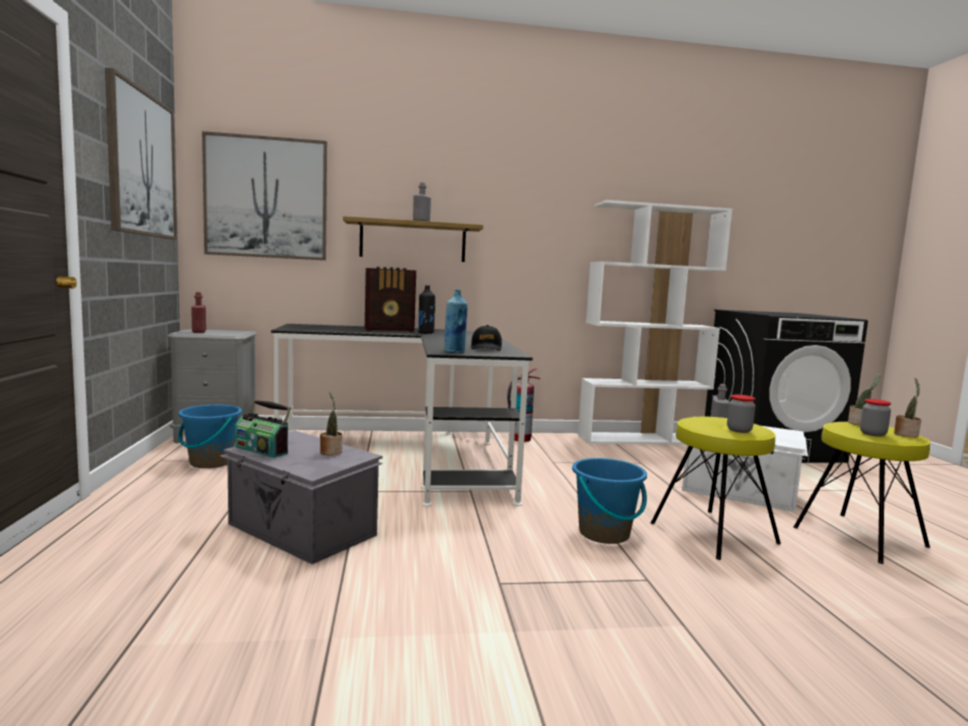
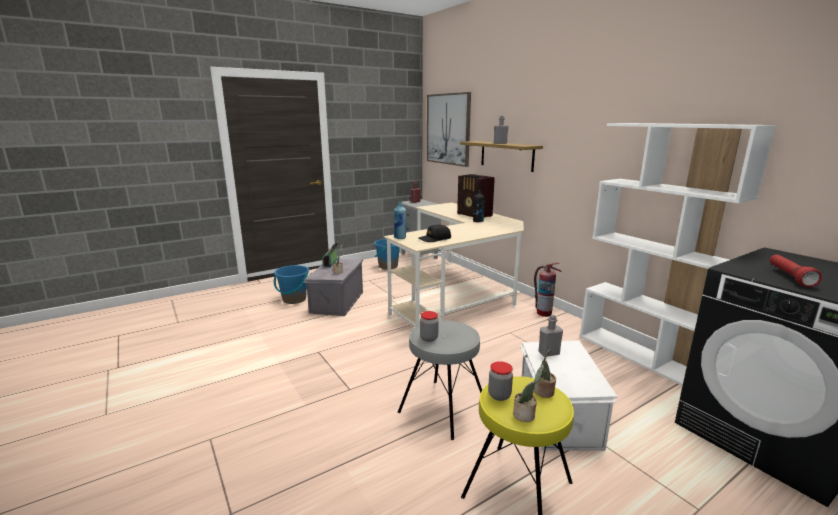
camera: 65 degrees right, 10 degrees up
picture [105,68,177,240] -> none
black desk [271,324,533,507] -> beige desk [384,203,524,327]
blue bucket [572,458,647,544] -> blue bucket moved to [274,265,309,304]
yellow stool [650,417,781,560] -> grey stool [398,320,482,440]
none -> red flashlight [770,254,822,287]

